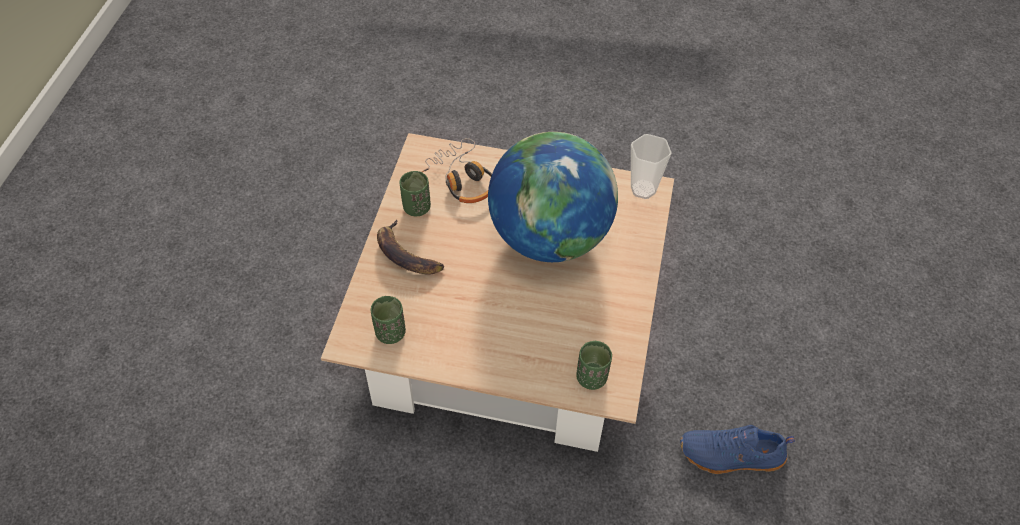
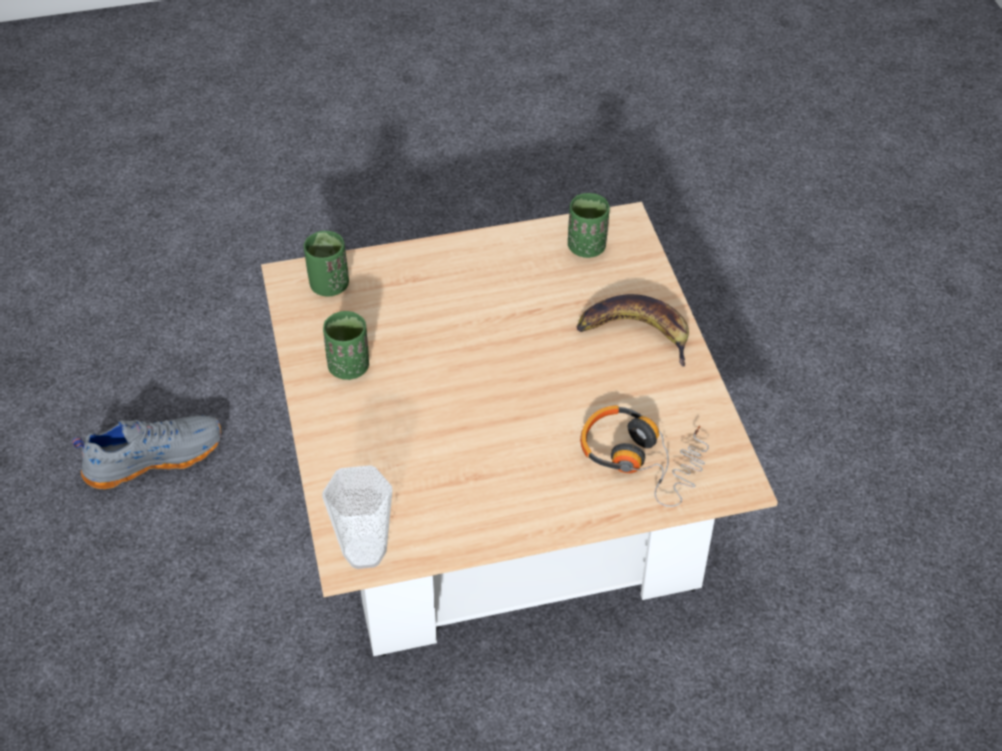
camera: 155 degrees right, 5 degrees down
green cup [400,171,431,216] -> green cup moved to [323,311,369,380]
globe [488,132,618,262] -> none
blue shoe [680,425,795,474] -> grey shoe [72,415,221,489]

